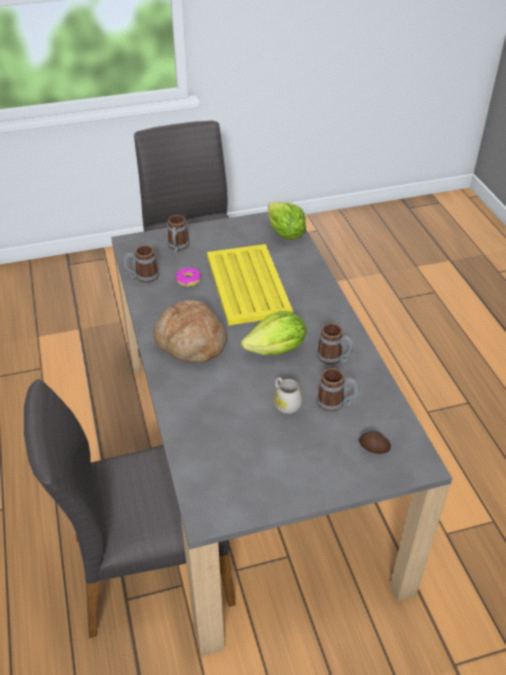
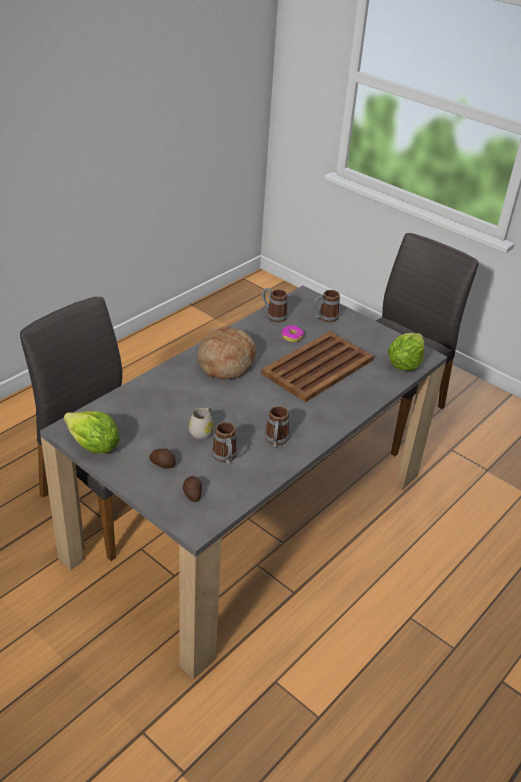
camera: 55 degrees right, 5 degrees down
yellow tray [207,244,293,326] -> brown tray [261,331,374,402]
lettuce [241,311,306,355] -> lettuce moved to [64,411,120,454]
none -> potato [149,448,176,469]

